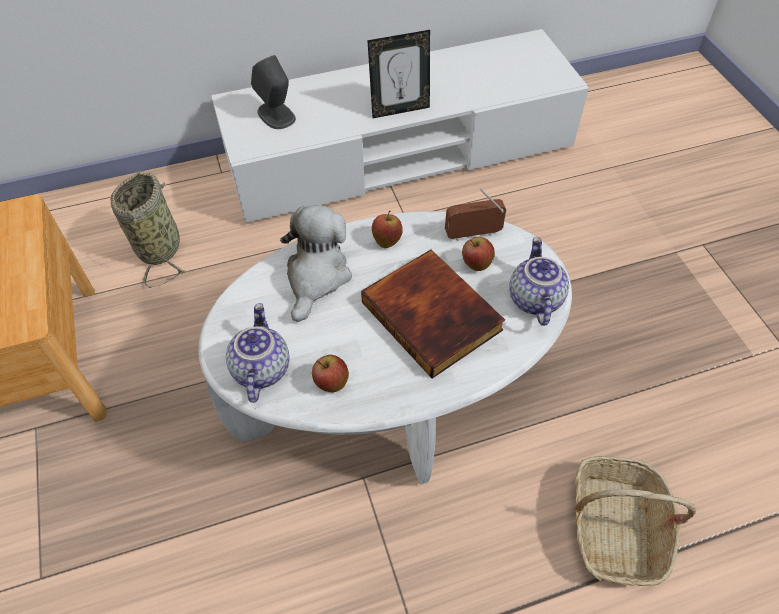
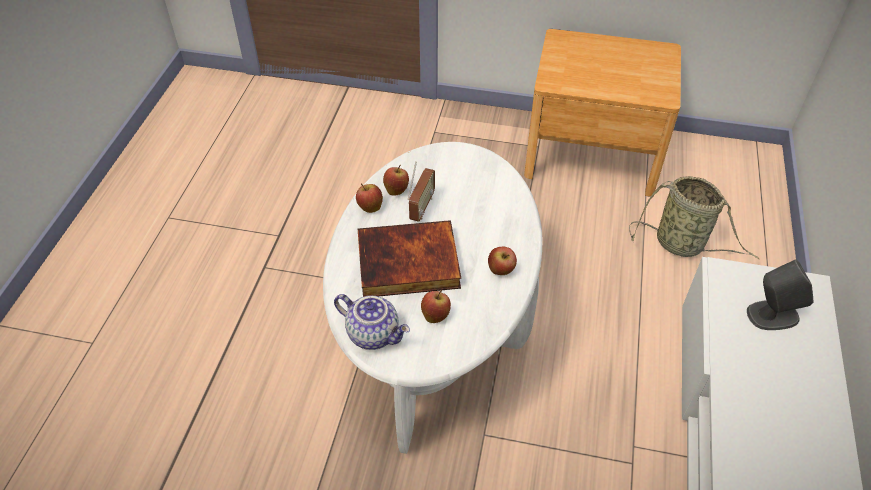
camera: 120 degrees right, 5 degrees down
teapot [226,303,289,403] -> none
plush toy [280,205,352,322] -> none
picture frame [367,30,430,119] -> none
radio [445,189,506,241] -> radio moved to [408,162,435,222]
basket [574,456,696,586] -> none
none -> apple [356,184,383,213]

